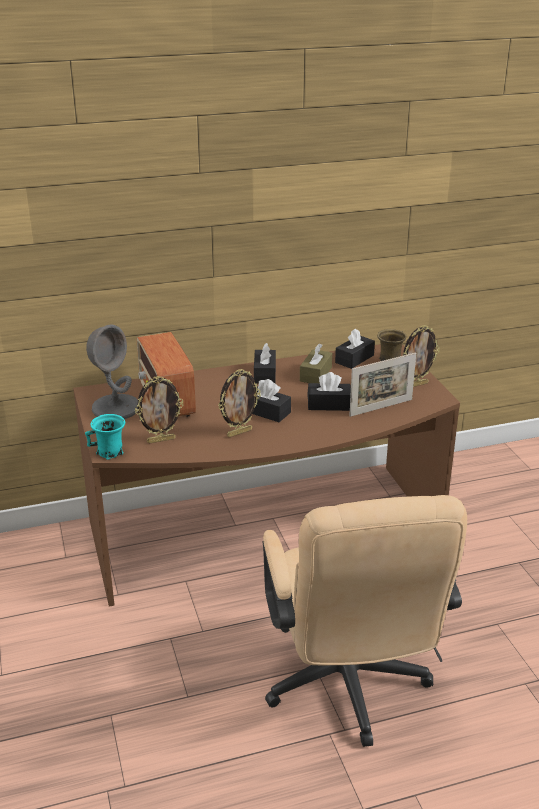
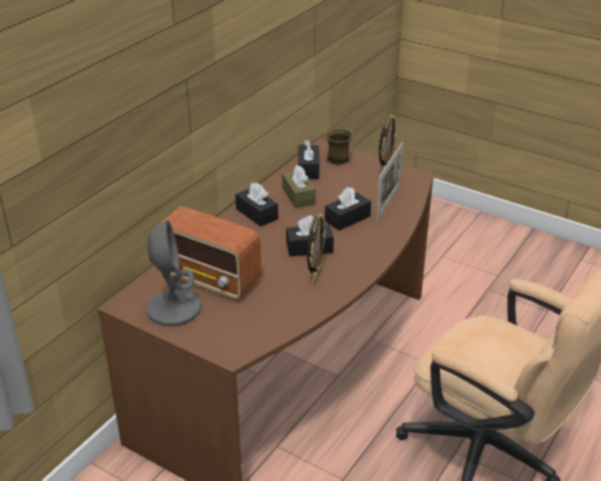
camera: 40 degrees left, 5 degrees up
turquoise mug [85,414,125,460] -> none
picture frame [135,376,184,443] -> none

